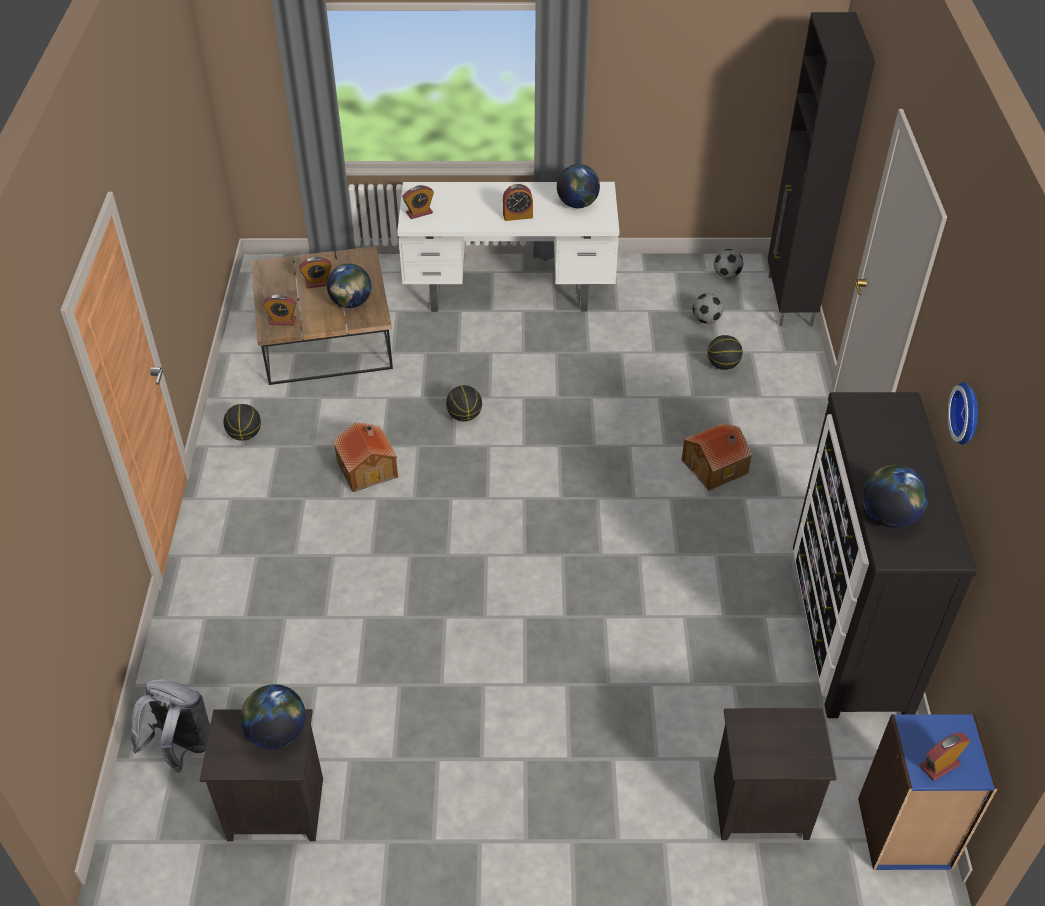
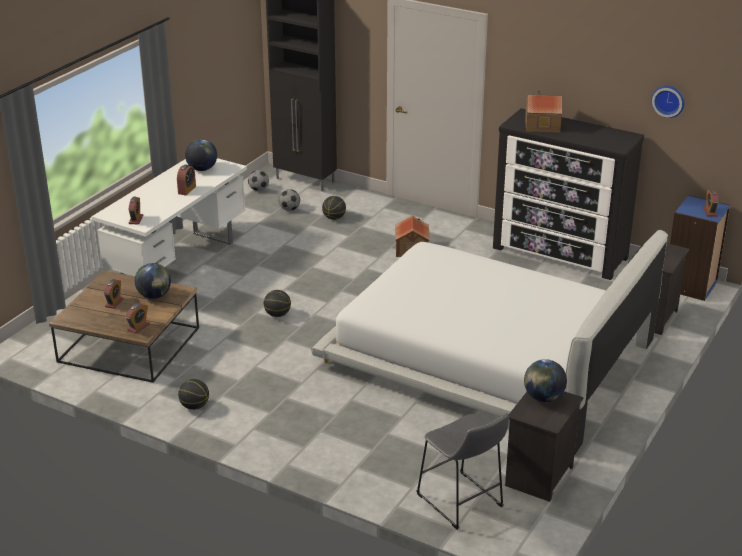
camera: 60 degrees left, 15 degrees down
grey backpack [131,679,210,773] -> grey stool [416,413,509,530]
toy house [333,422,398,492] -> toy house moved to [525,91,562,133]
globe [863,465,929,528] -> none
wall clock [948,382,978,445] -> wall clock moved to [651,86,685,118]
none -> white bed [311,230,668,455]

